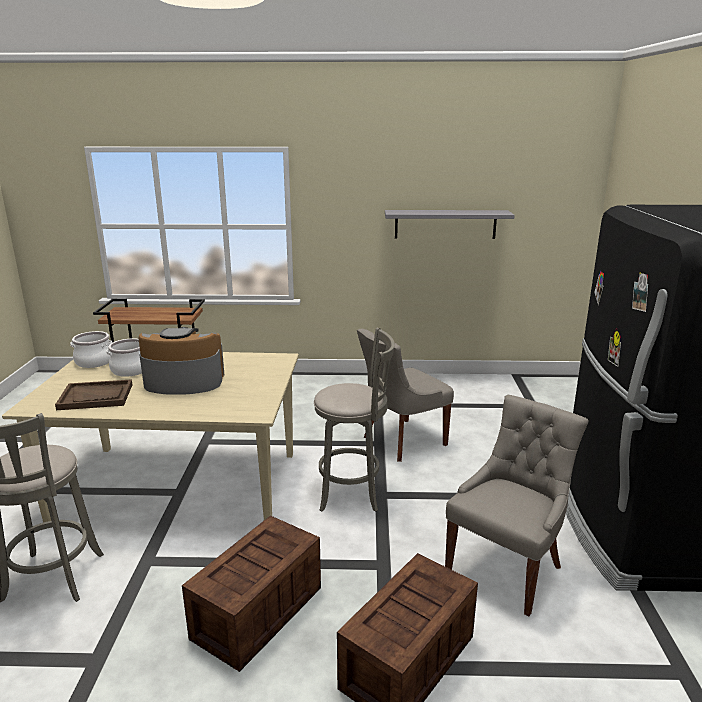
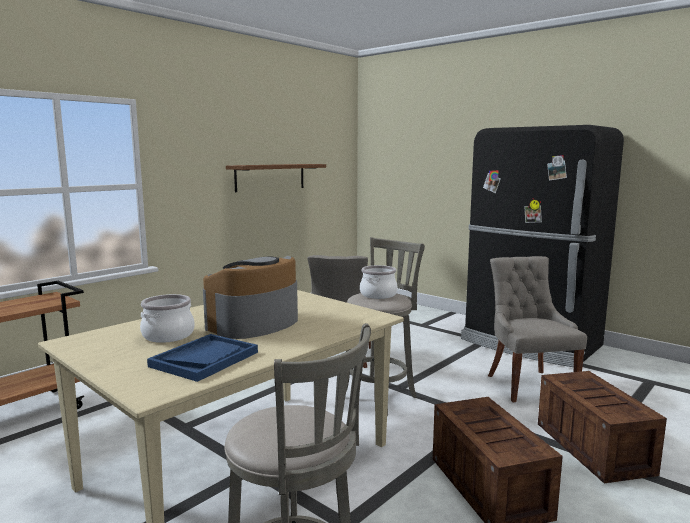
camera: 50 degrees left, 10 degrees down
brown tray [55,379,132,410] -> blue tray [147,334,258,382]
cooking pot [70,331,113,368] -> cooking pot moved to [360,265,398,299]
grey shelf [385,210,515,239] -> brown shelf [226,164,326,192]

